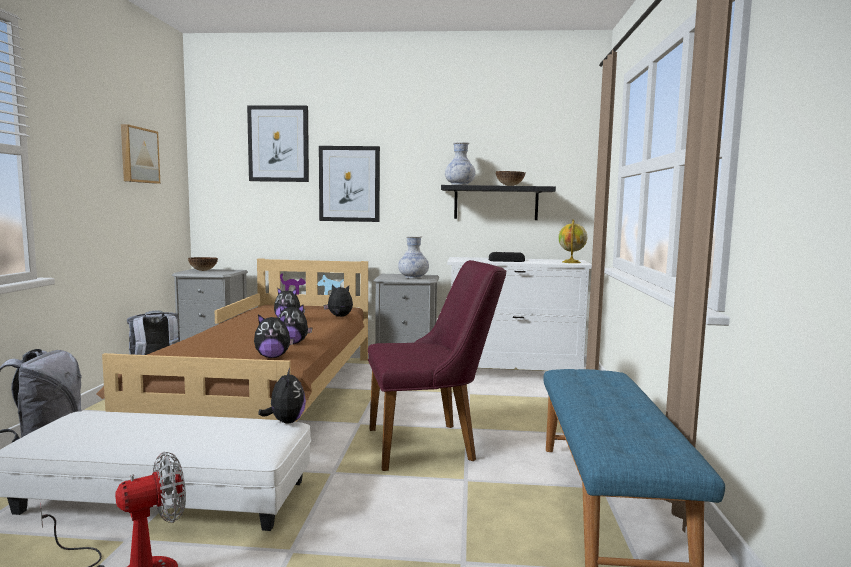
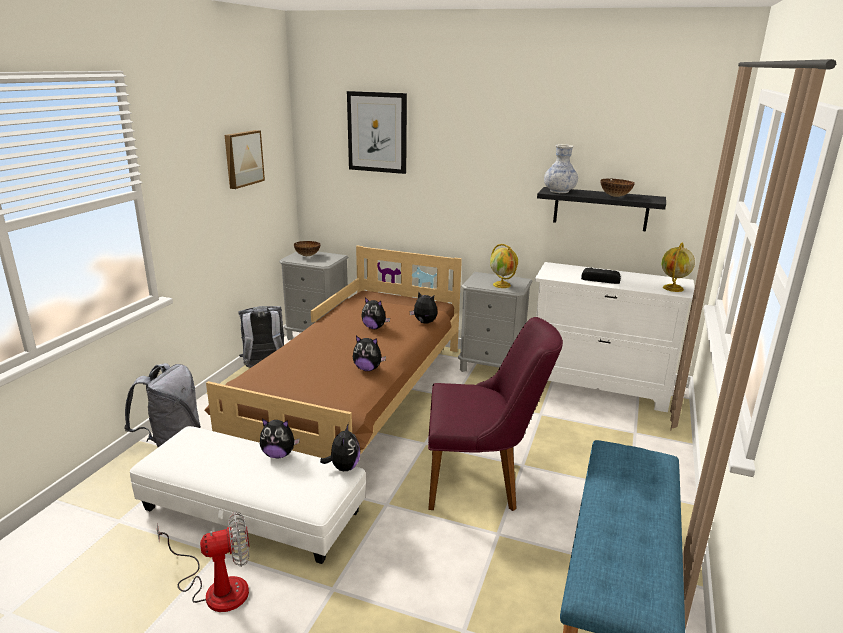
camera: 15 degrees right, 15 degrees up
plush toy [254,314,294,358] -> plush toy moved to [260,419,300,458]
picture [319,146,380,222] -> none
vase [398,236,429,279] -> globe [490,244,518,288]

